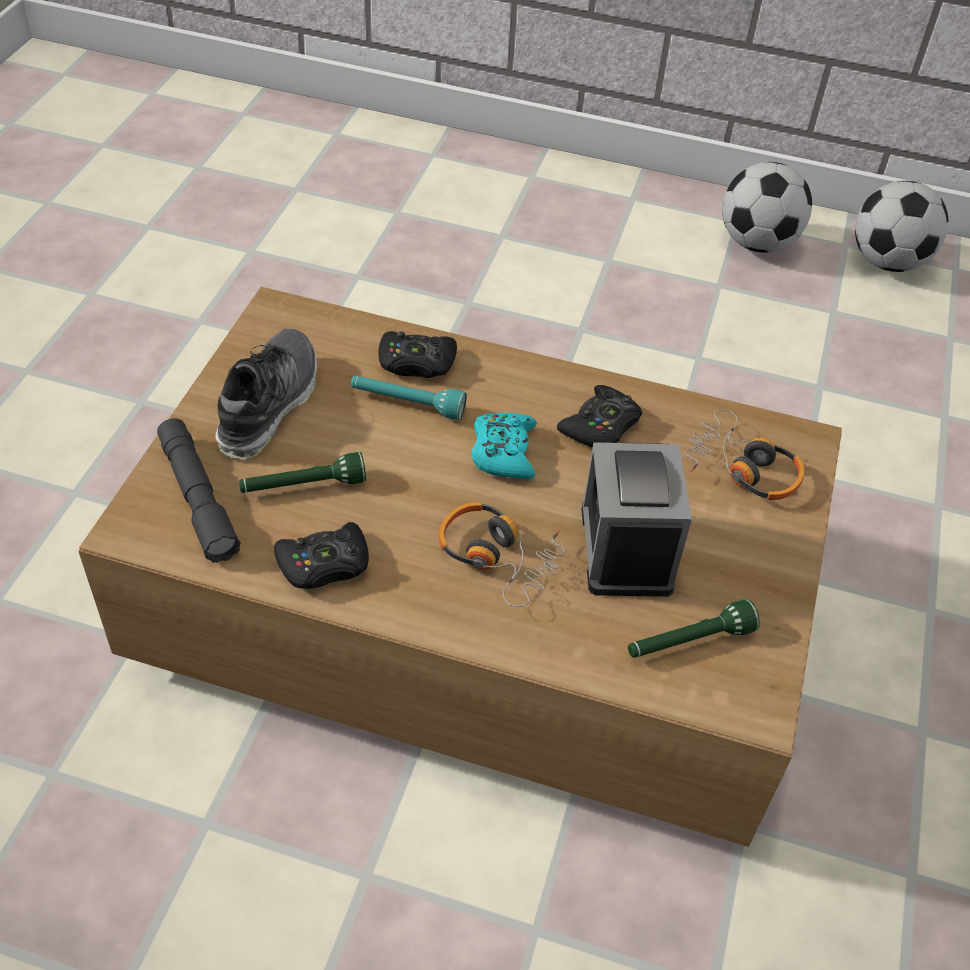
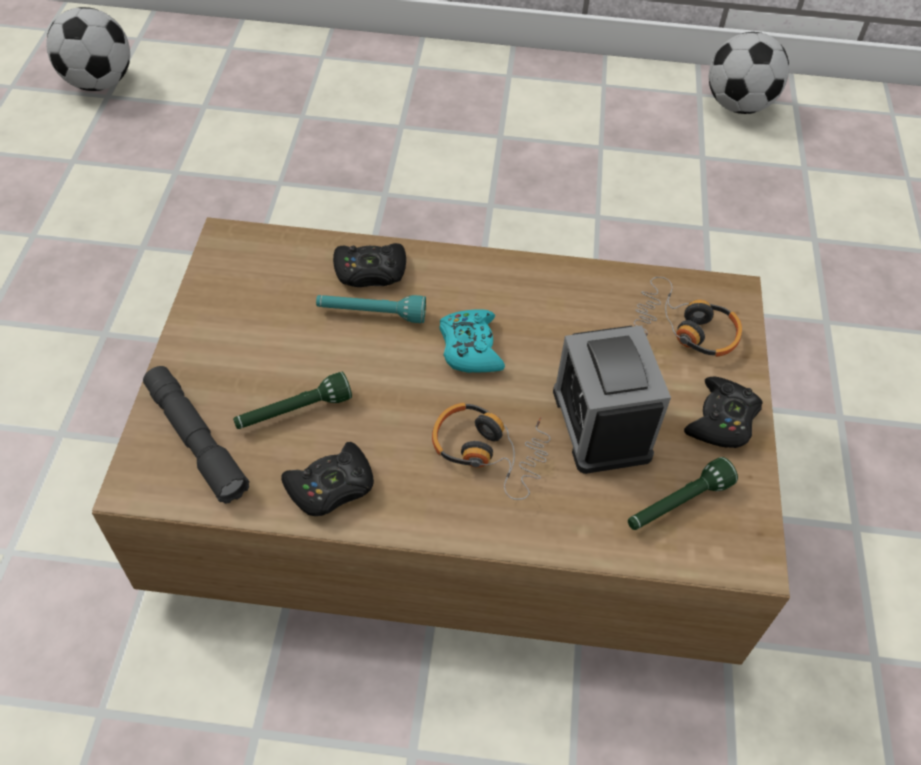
camera: 10 degrees left, 5 degrees up
shoe [216,328,317,459] -> none
black game controller [557,385,642,448] -> black game controller moved to [684,376,763,448]
football [722,162,812,253] -> football moved to [46,7,130,91]

